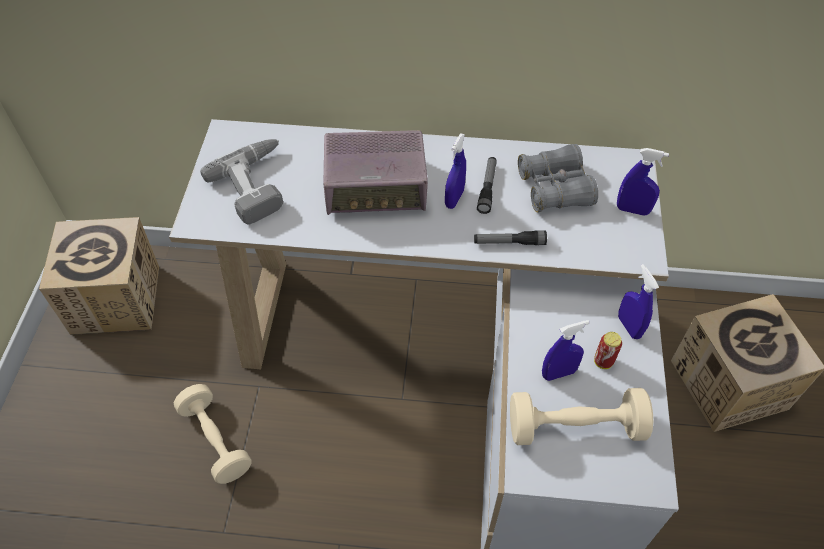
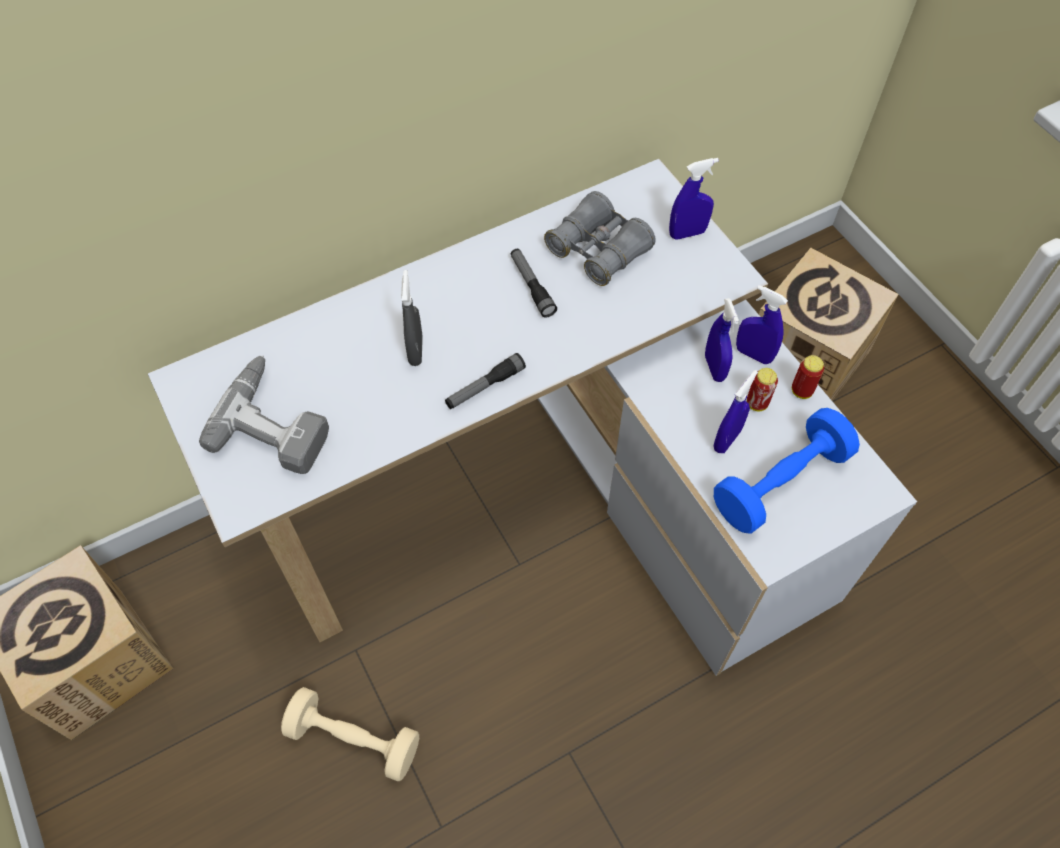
camera: 35 degrees left, 5 degrees up
radio [324,130,428,215] -> grey spray bottle [401,270,423,366]
blue spray bottle [445,134,466,209] -> blue spray bottle moved to [705,298,739,382]
flashlight [474,230,547,245] -> flashlight moved to [445,353,526,409]
beige dumbbell [510,388,653,445] -> blue dumbbell [714,408,860,534]
none -> can [792,355,824,399]

